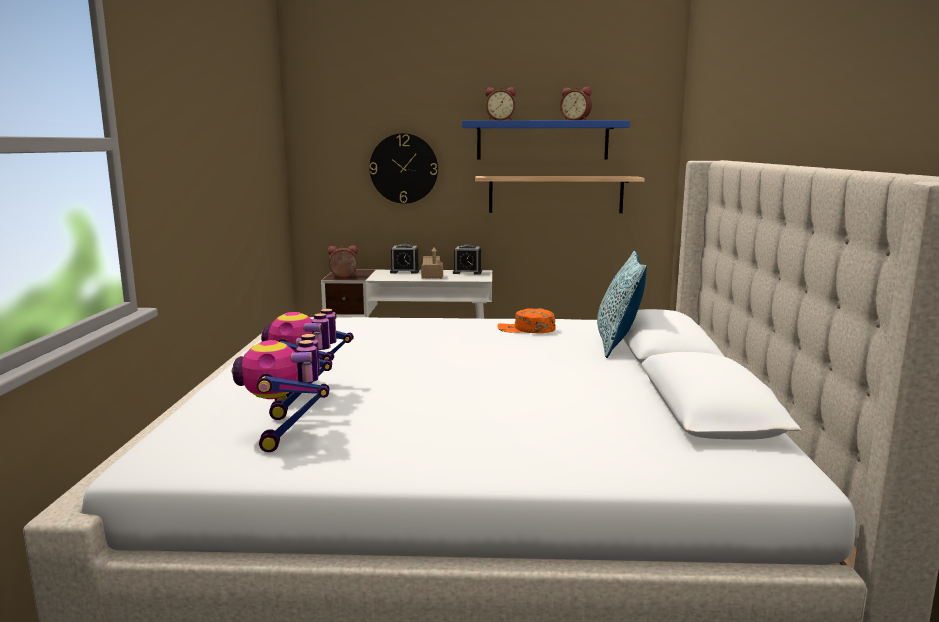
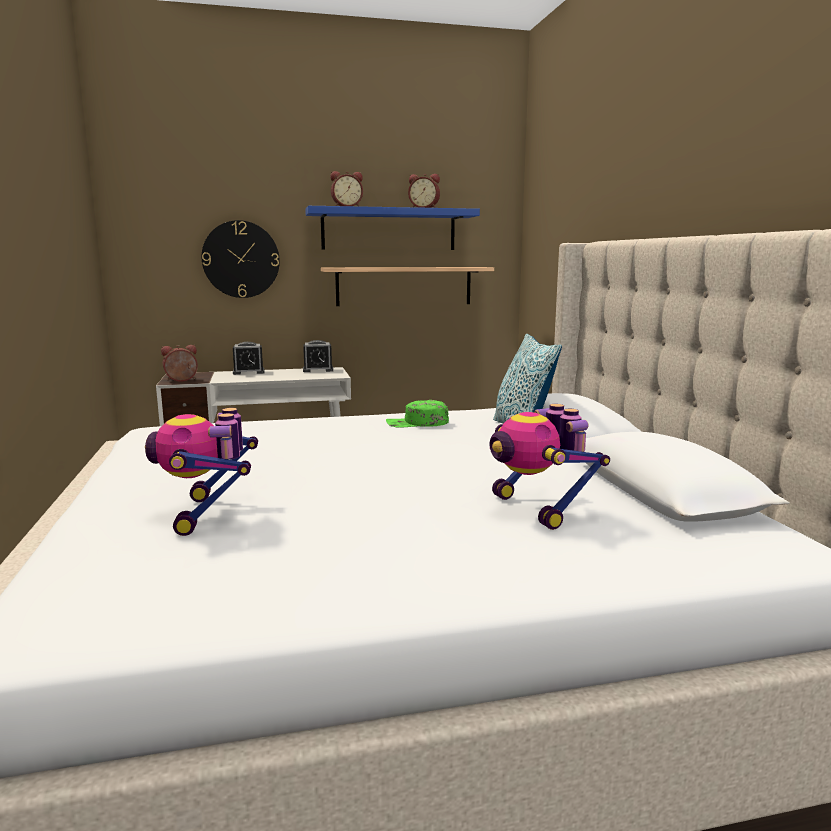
camera: 15 degrees left, 0 degrees up
toy robot [231,334,332,452] -> toy robot moved to [489,404,610,530]
toy house [421,248,443,279] -> none
orange cap [497,308,556,333] -> green cap [386,400,449,428]

